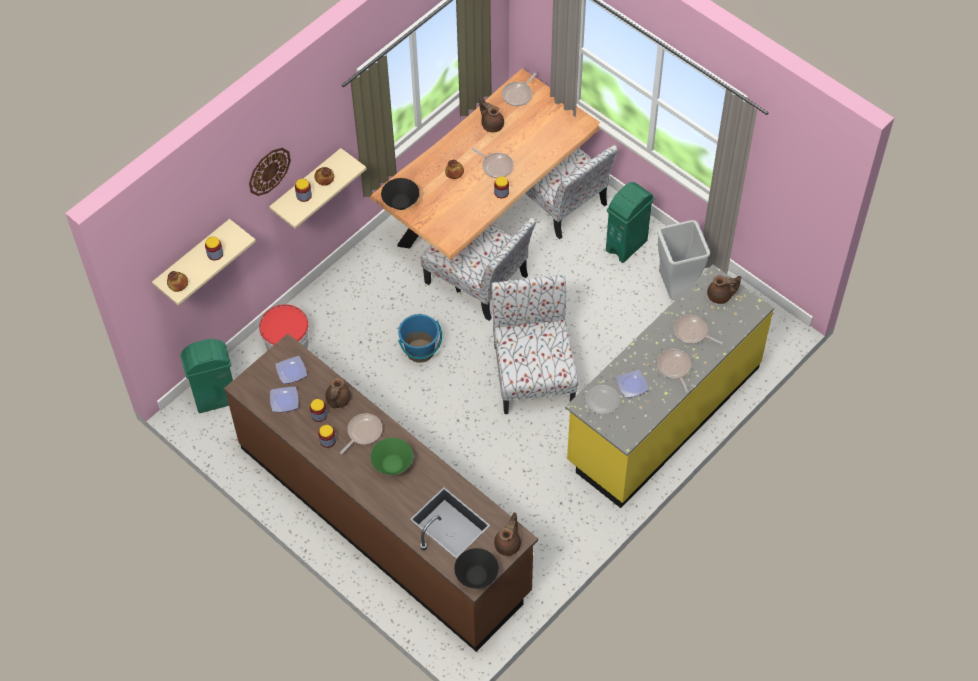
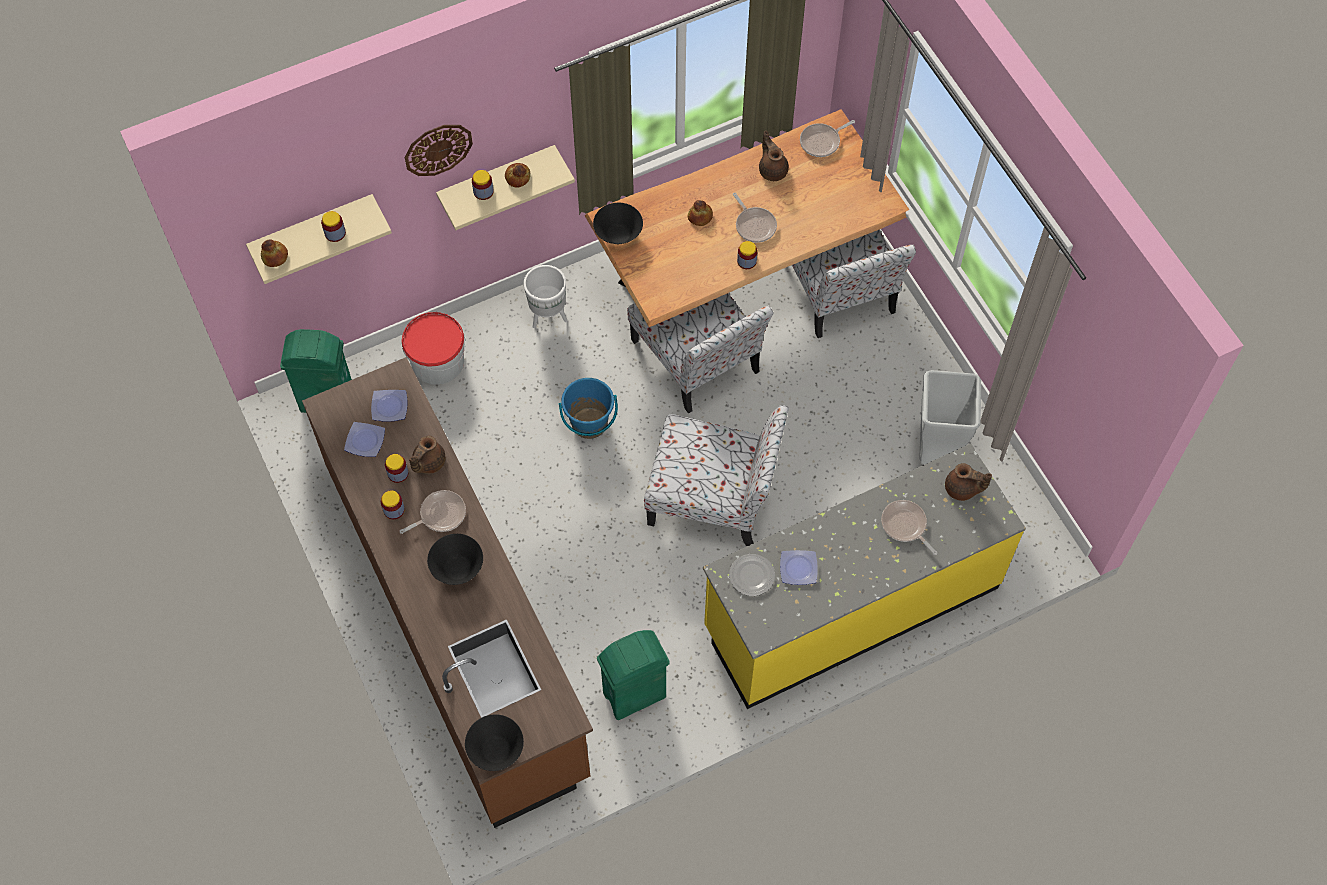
camera: 20 degrees right, 5 degrees up
green bowl [370,438,413,475] -> black bowl [427,534,483,585]
chair [491,275,578,414] -> chair turned 90 degrees clockwise [644,405,789,546]
brown teapot [494,512,521,556] -> none
green trash can [606,182,654,263] -> green trash can moved to [597,630,670,720]
frying pan [657,349,691,393] -> none
none -> white planter [523,265,567,328]

